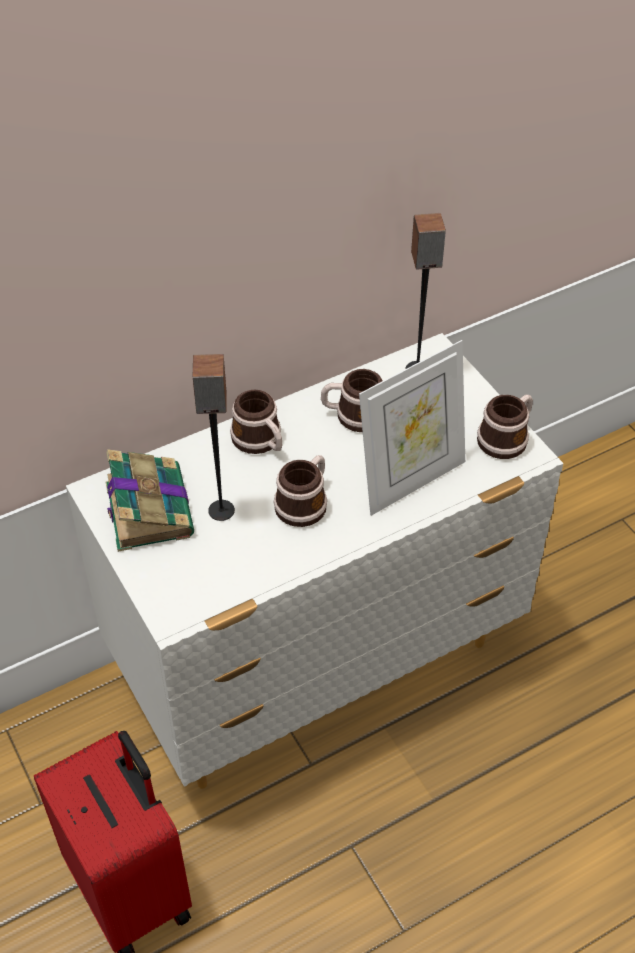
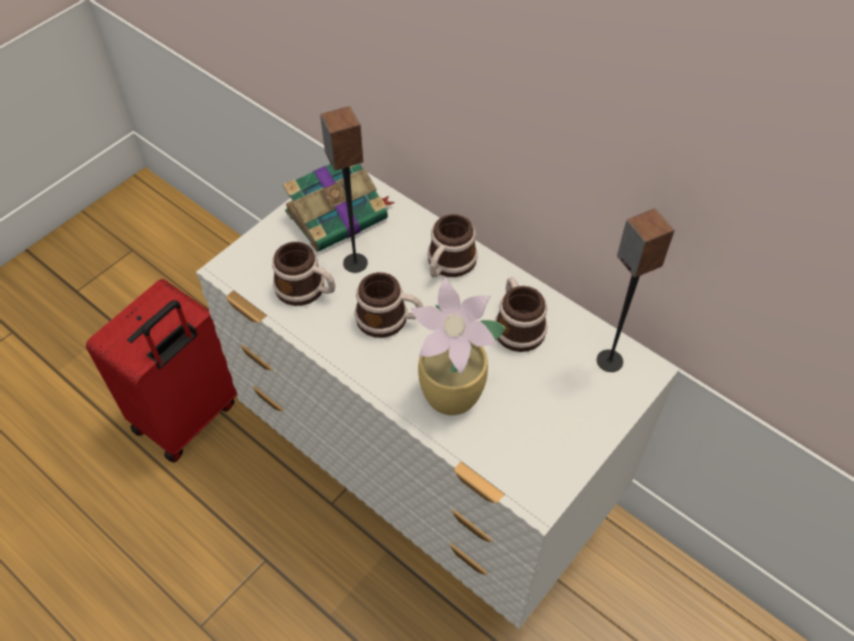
camera: 70 degrees right, 5 degrees up
picture frame [359,340,465,516] -> potted plant [411,277,506,415]
mug [477,395,533,459] -> mug moved to [272,242,335,306]

